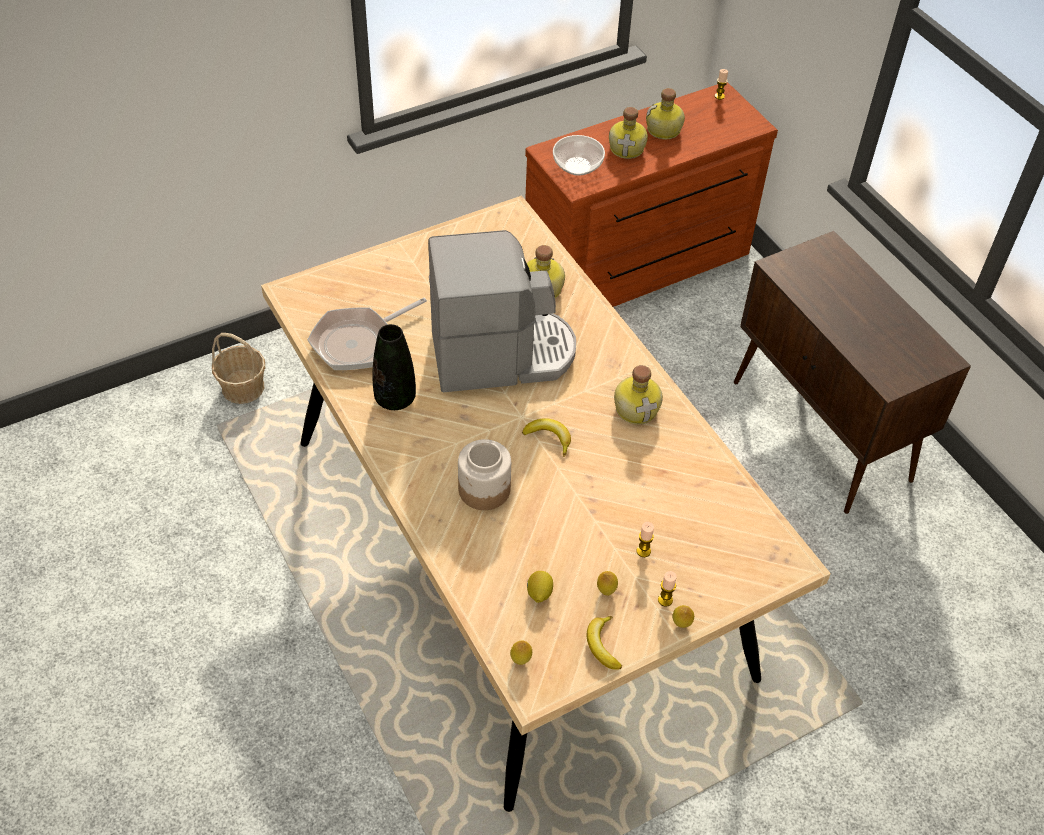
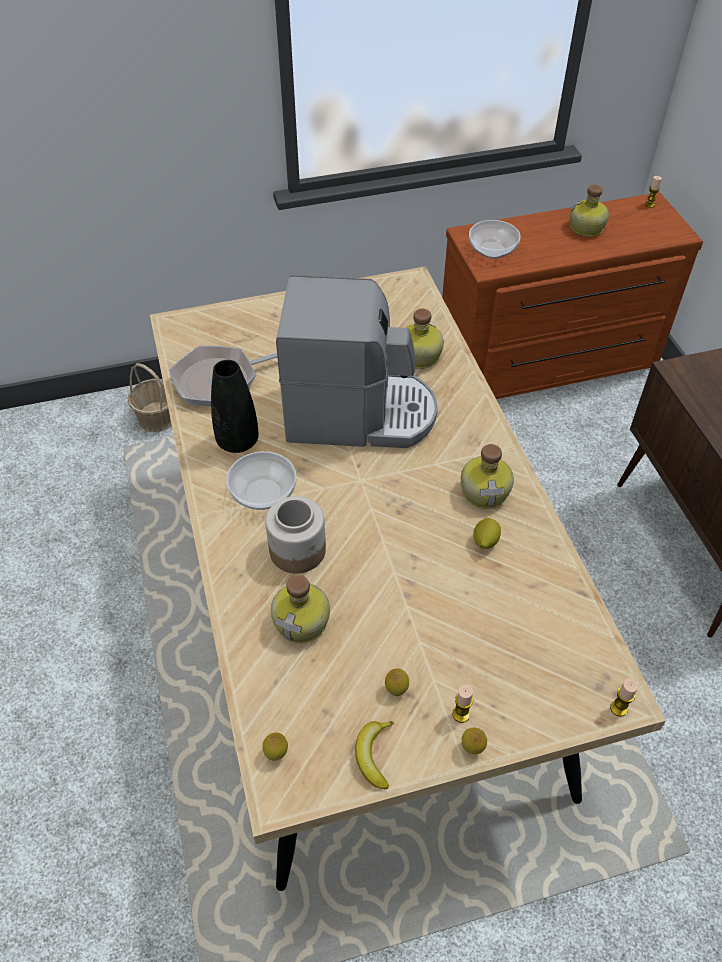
camera: 15 degrees right, 0 degrees up
banana [522,418,571,457] -> none
lemon [527,571,553,603] -> lemon moved to [473,518,501,549]
bottle [609,107,648,159] -> bottle moved to [271,575,330,643]
candle [636,522,654,557] -> candle moved to [610,678,638,717]
none -> bowl [226,451,297,510]

